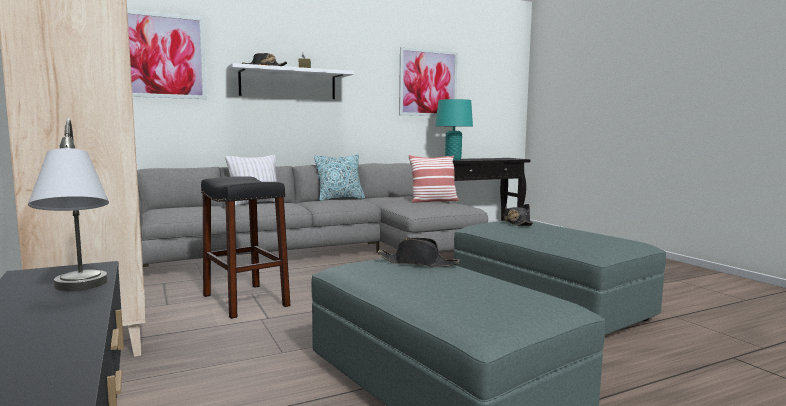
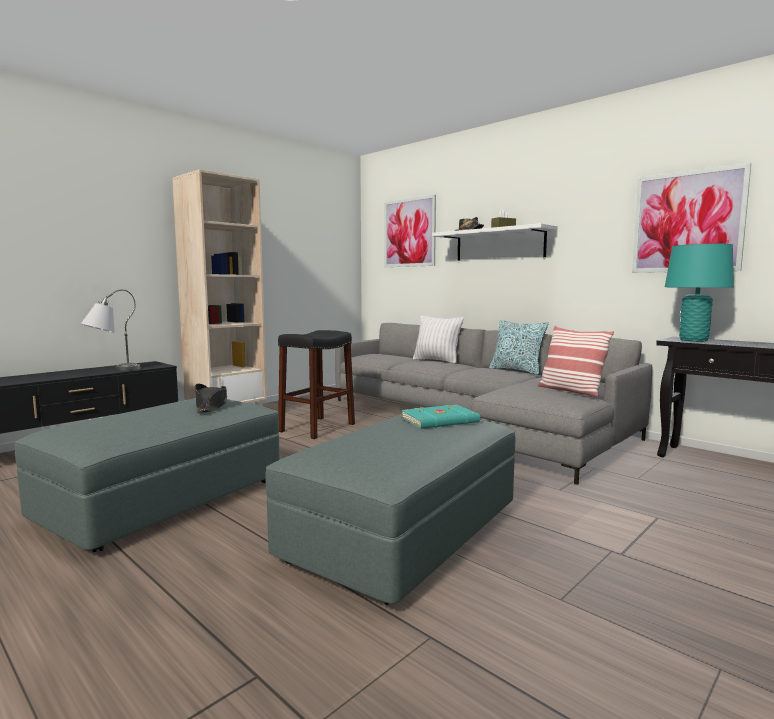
camera: 70 degrees right, 0 degrees up
black hat [504,204,533,226] -> turquoise book [402,405,480,429]

